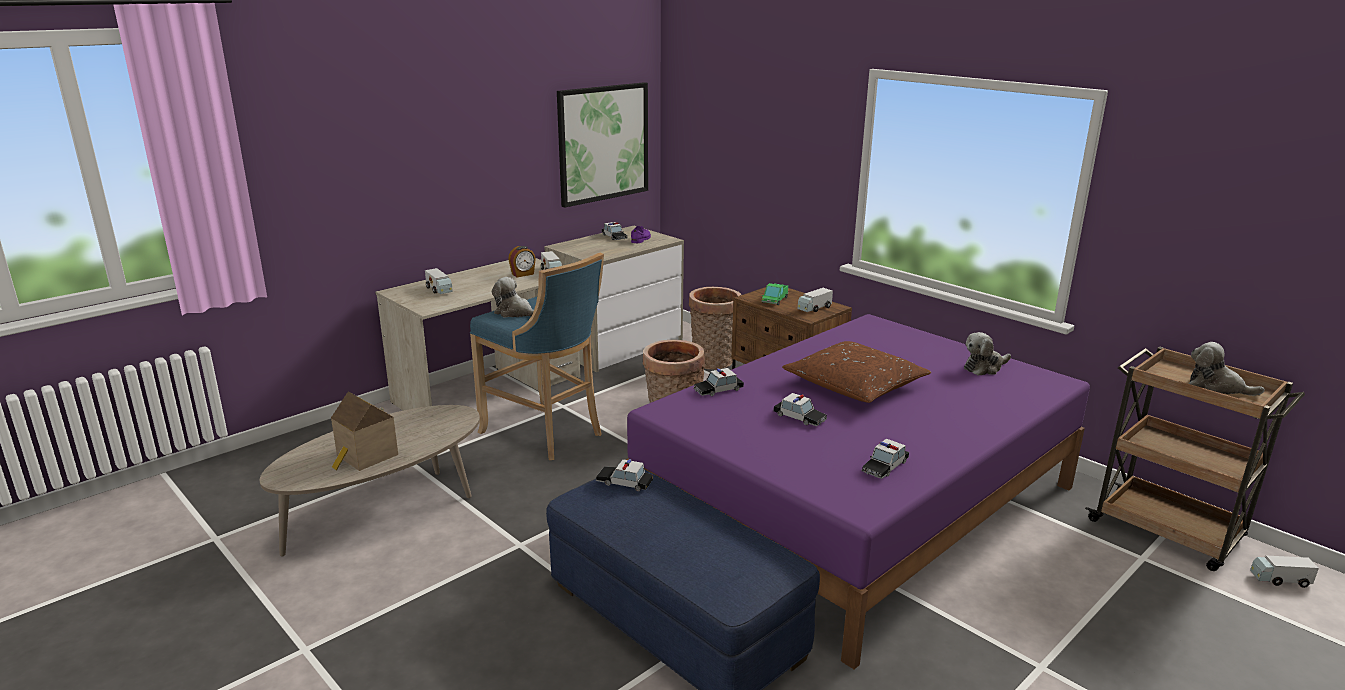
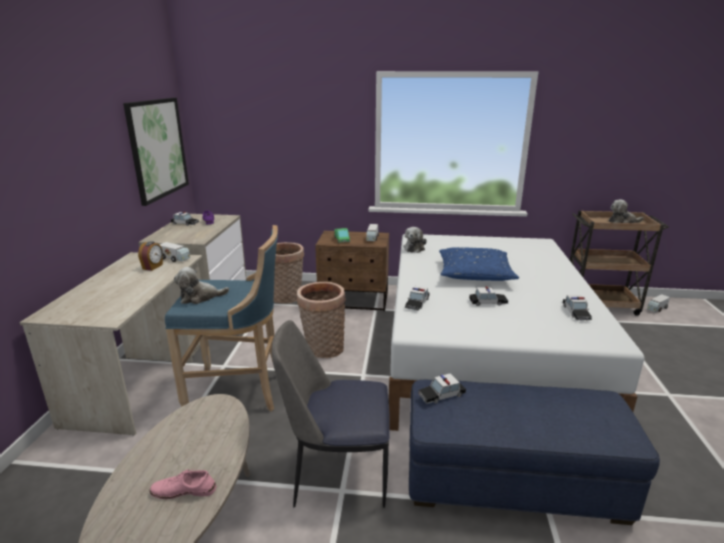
camera: 40 degrees left, 0 degrees up
toy house [331,391,398,471] -> pink shoe [150,468,216,499]
toy truck [425,268,453,294] -> none
purple bed [626,314,1090,669] -> white bed [389,234,644,431]
brown pillow [782,341,931,403] -> blue pillow [439,247,519,281]
plush toy [964,332,1011,376] -> plush toy moved to [403,227,427,253]
none -> chair [272,320,390,508]

